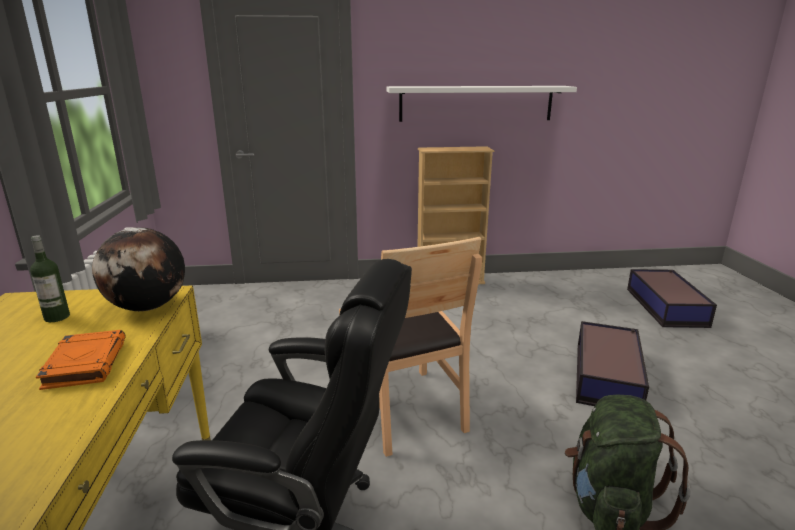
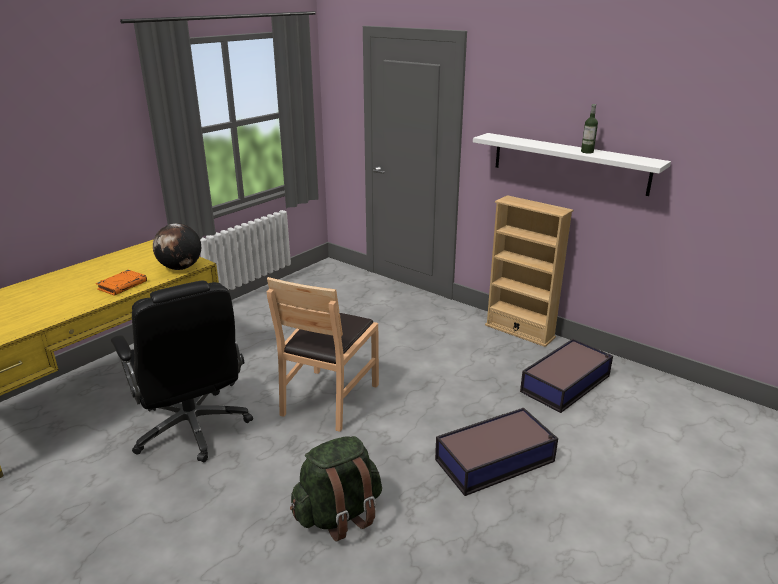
camera: 45 degrees right, 5 degrees up
bottle [30,235,70,322] -> bottle moved to [581,104,598,153]
storage box [627,269,717,328] -> storage box moved to [520,339,613,413]

